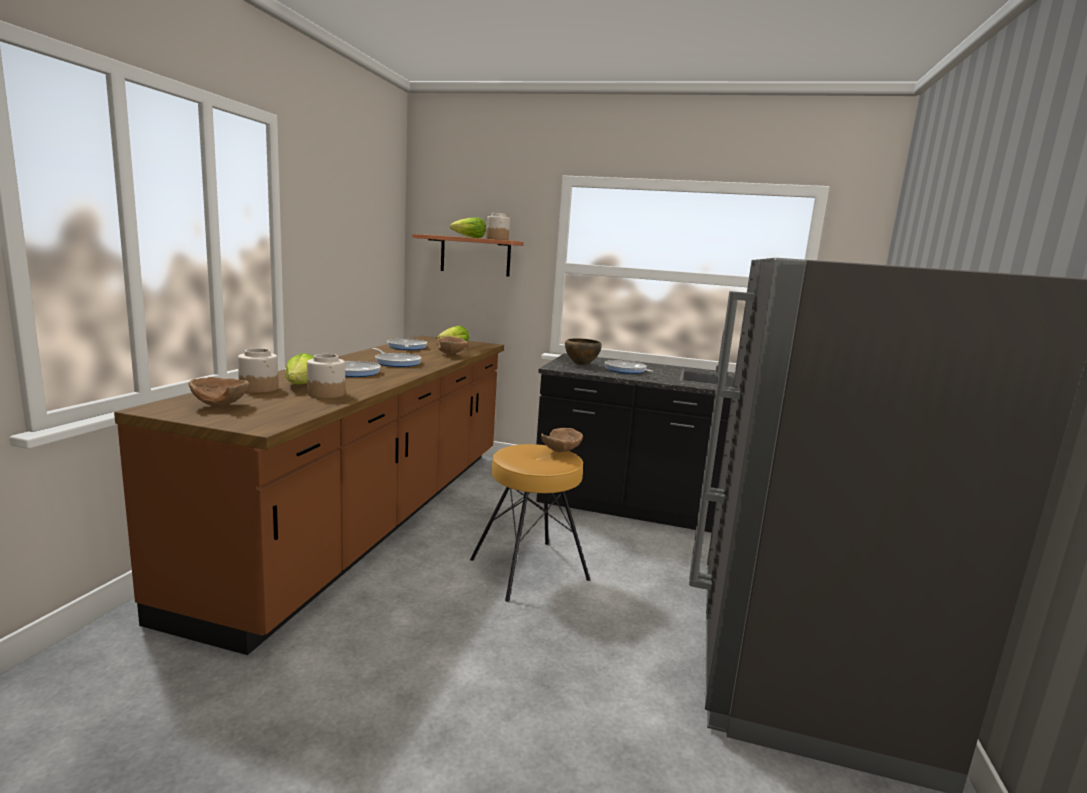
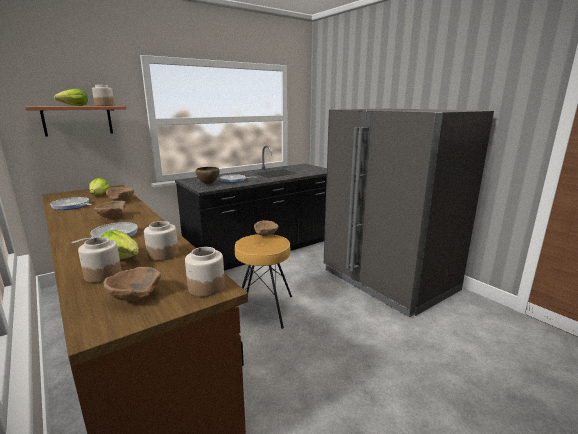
camera: 50 degrees left, 5 degrees up
frying pan [372,348,422,367] -> brown bowl [94,201,126,218]
none -> jar [185,247,225,297]

